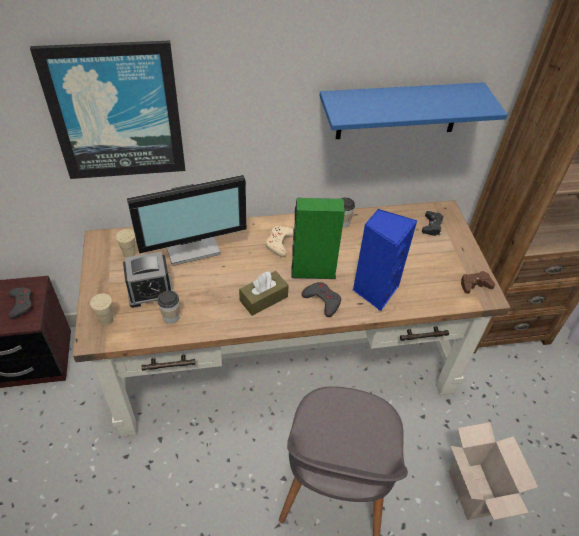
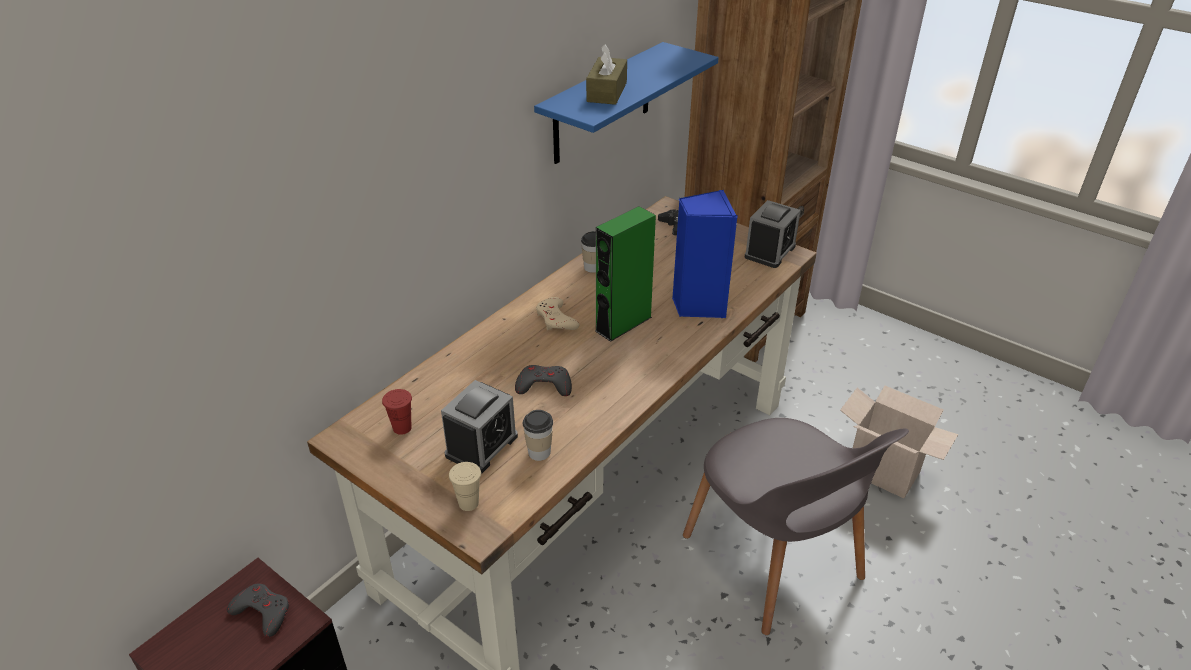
camera: 40 degrees left, 10 degrees down
picture [30,41,185,179] -> none
beige cup [116,229,136,257] -> red cup [382,389,412,435]
monitor [127,175,247,266] -> none
brown tissue box [239,271,289,316] -> brown tissue box moved to [586,44,627,105]
grey game controller [301,282,341,317] -> grey game controller moved to [515,365,572,396]
brown game controller [461,271,495,294] -> alarm clock [745,200,801,268]

